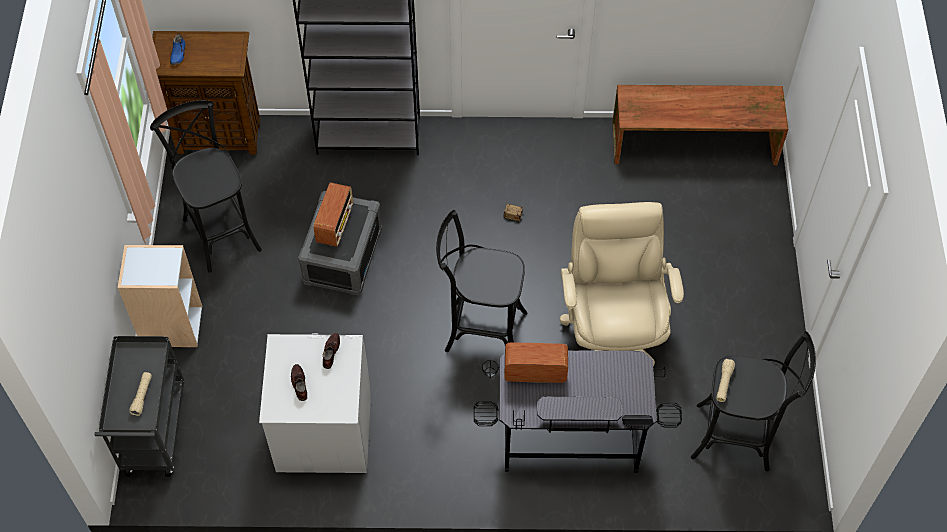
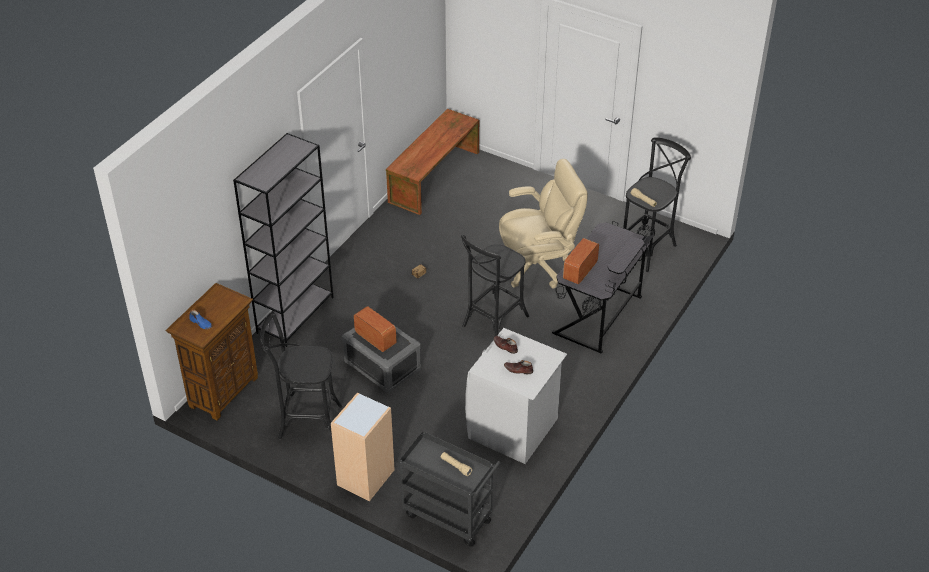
camera: 60 degrees left, 15 degrees down
beige office chair [560,202,684,366] -> beige office chair turned 135 degrees clockwise [499,159,588,289]

